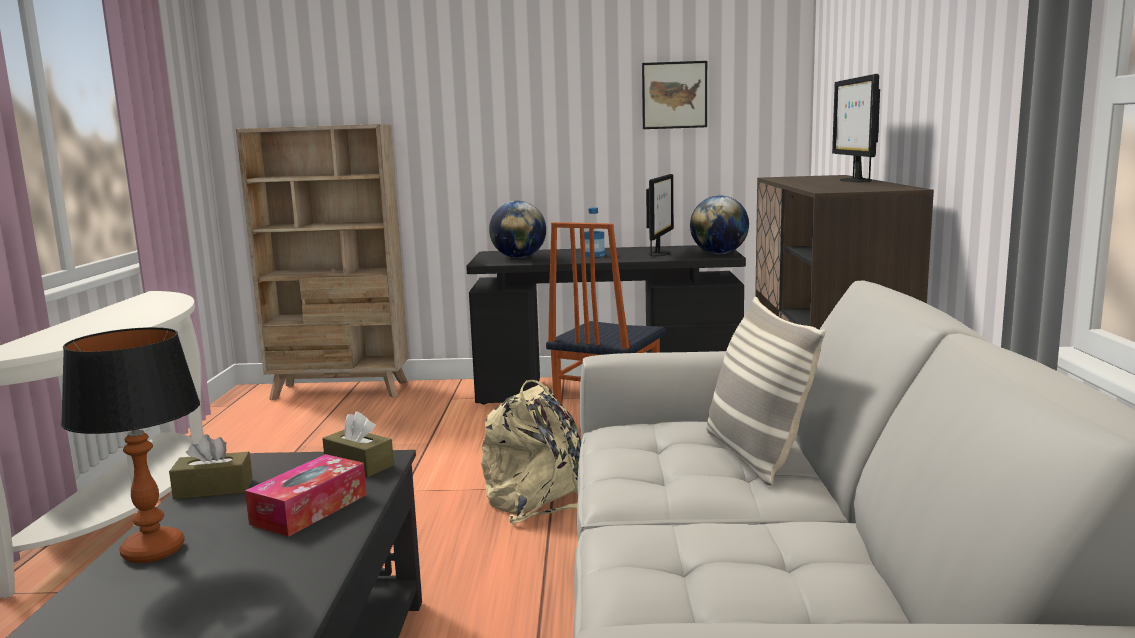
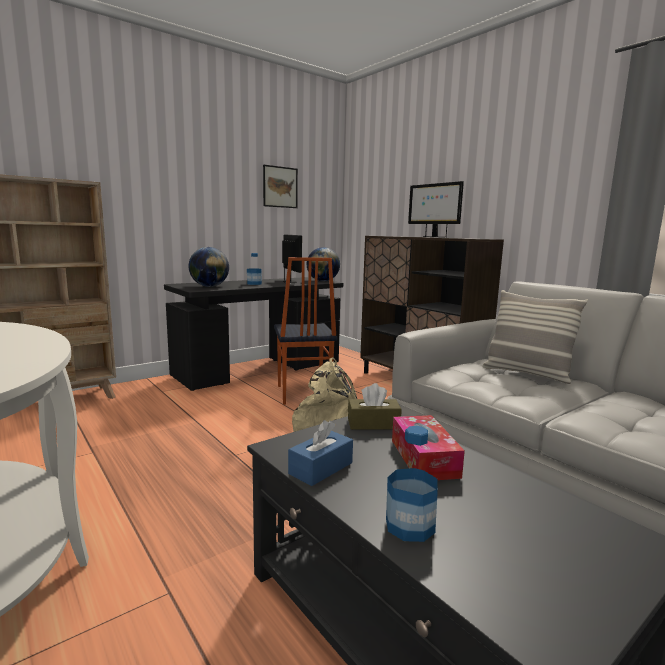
camera: 40 degrees left, 0 degrees up
table lamp [61,327,200,563] -> bottle [386,426,438,542]
brown tissue box [169,434,253,500] -> blue tissue box [288,420,353,486]

